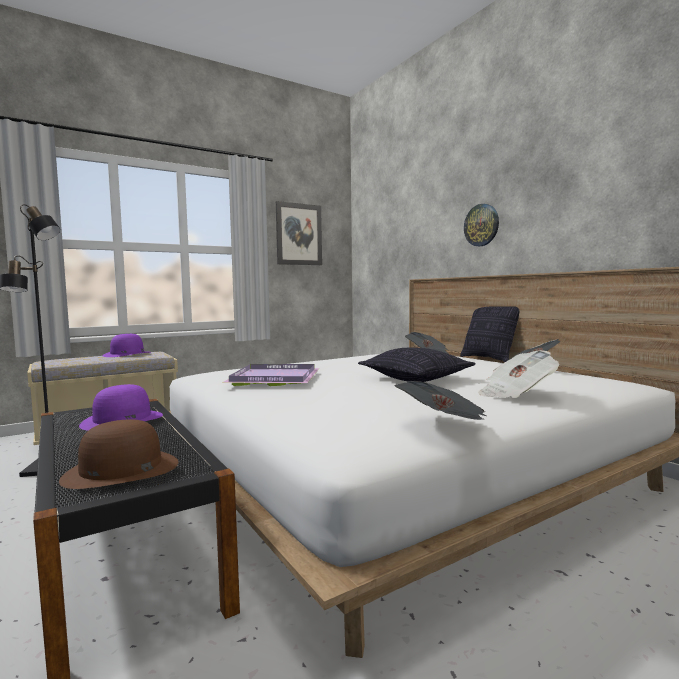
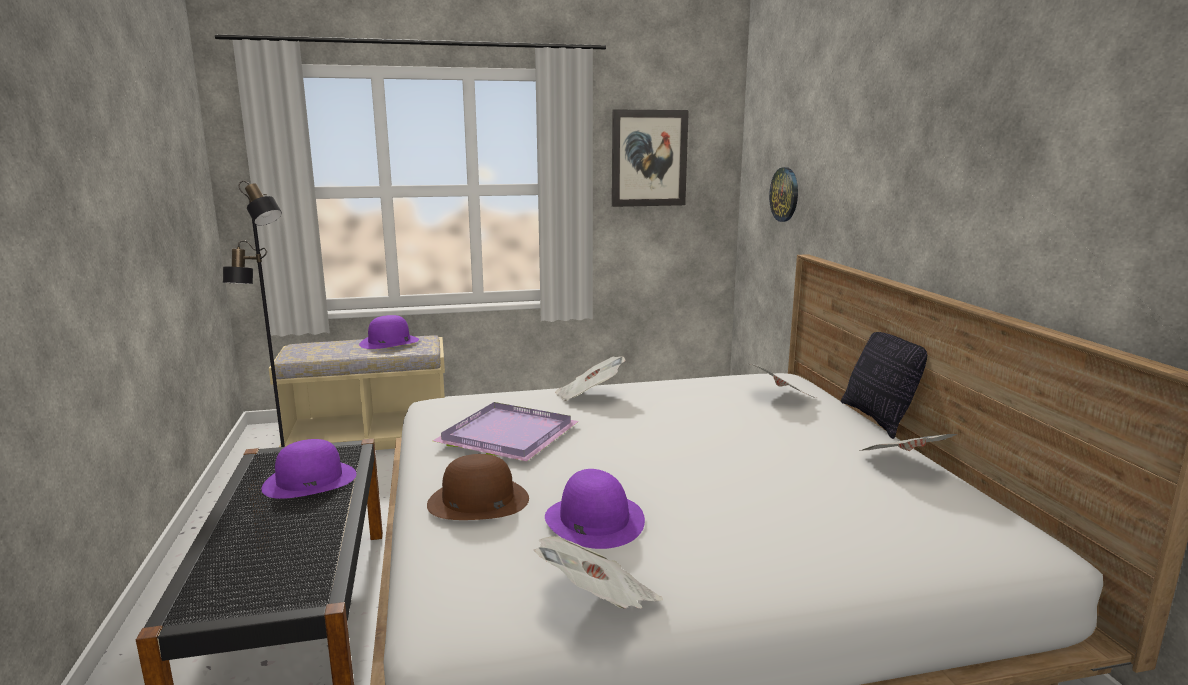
camera: 20 degrees right, 10 degrees up
brown hat [59,420,178,489] -> brown hat moved to [427,454,529,520]
pillow [358,348,476,382] -> none
wall clock [464,204,499,246] -> wall clock moved to [769,167,798,222]
newspaper [478,350,559,398] -> newspaper moved to [555,356,625,401]
none -> purple hat [545,469,645,549]

